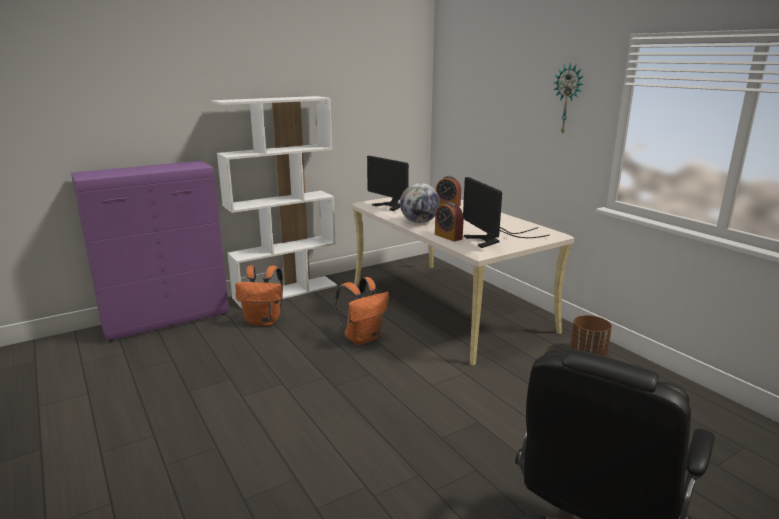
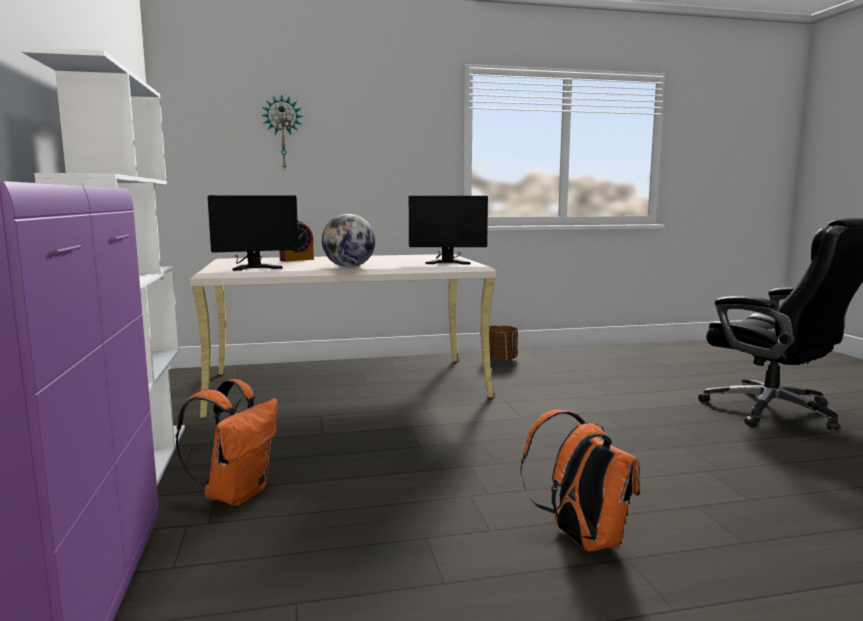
camera: 70 degrees left, 10 degrees down
orange backpack [335,277,389,345] -> orange backpack moved to [520,410,640,551]
alarm clock [435,202,464,242] -> none
wall clock [553,63,583,135] -> wall clock moved to [261,94,303,171]

